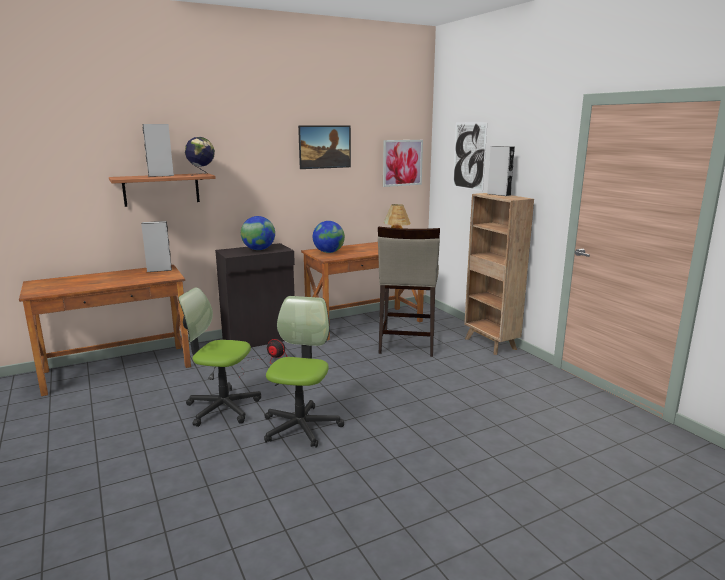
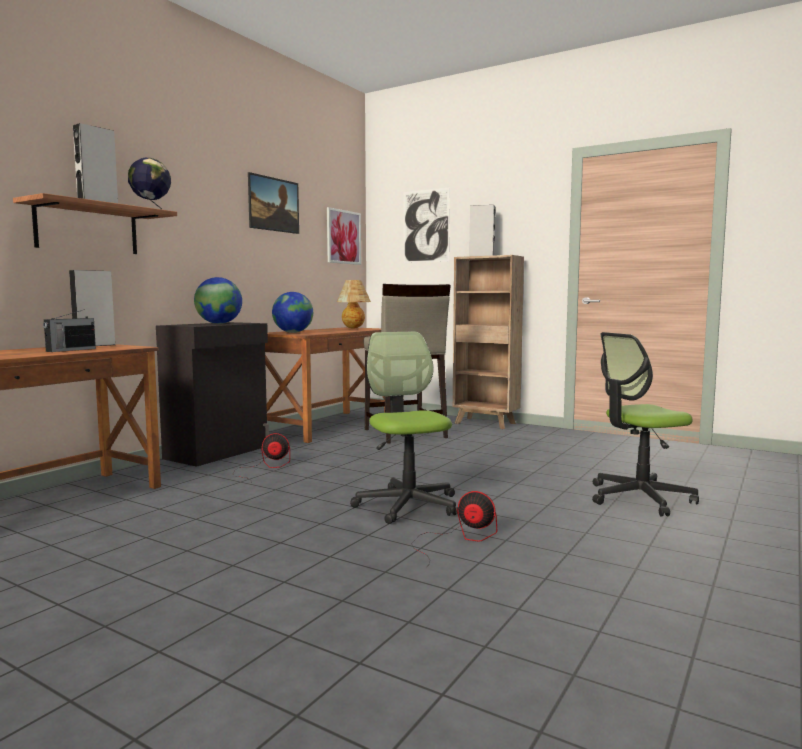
camera: 30 degrees left, 10 degrees down
office chair [178,287,261,427] -> office chair moved to [592,332,699,516]
none -> radio [43,309,96,352]
none -> fan [411,491,497,568]

